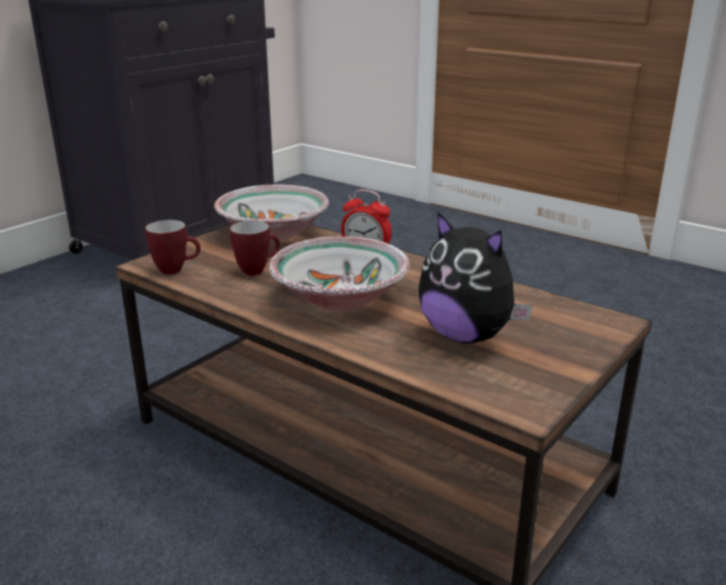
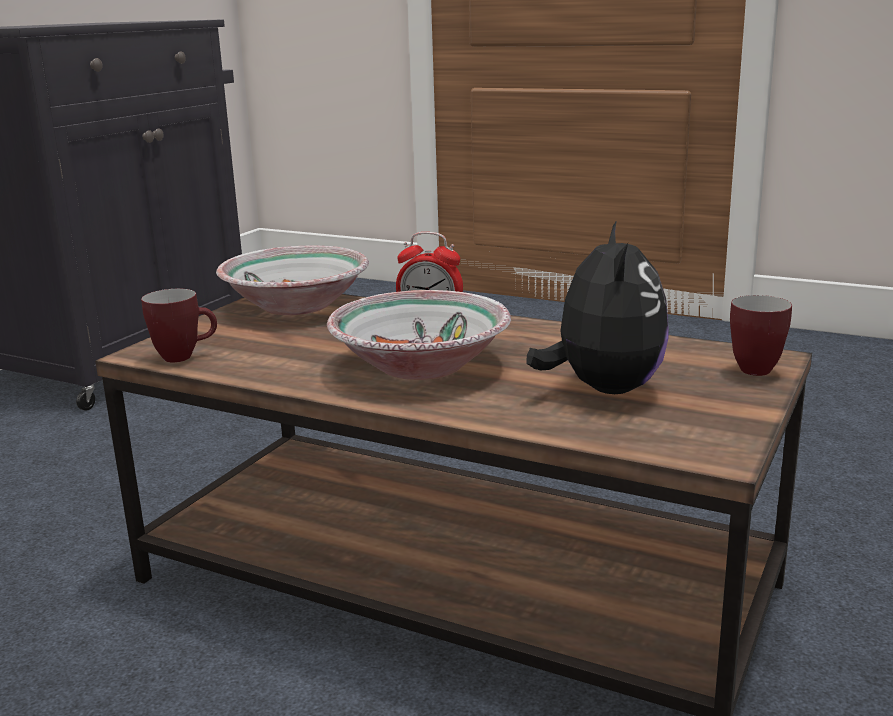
camera: 10 degrees left, 5 degrees down
mug [230,221,280,276] -> mug moved to [730,295,792,376]
plush toy [419,211,533,344] -> plush toy turned 120 degrees counterclockwise [526,220,669,394]

